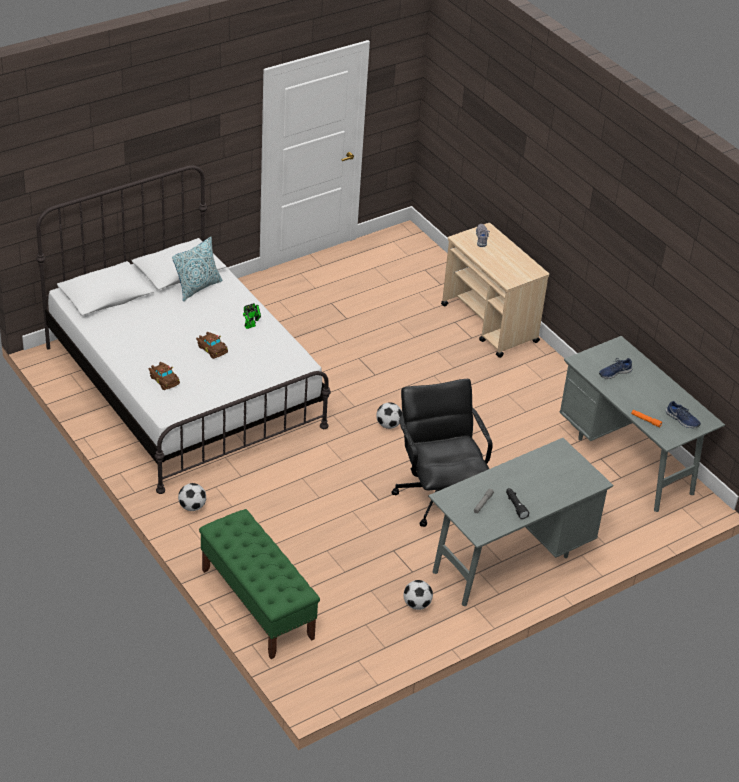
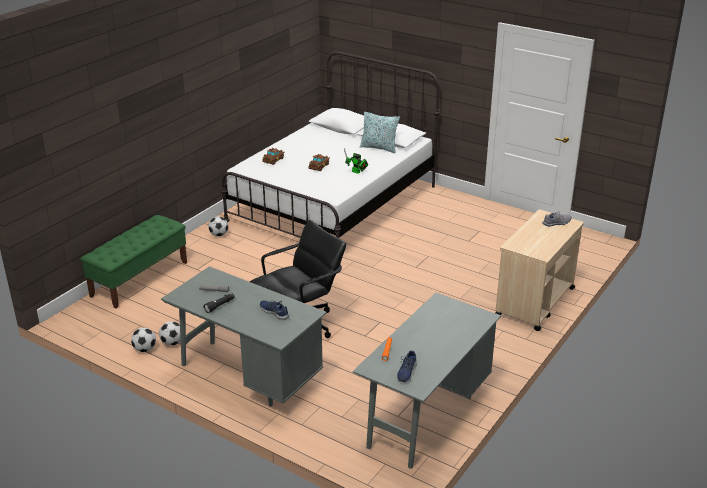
camera: 70 degrees right, 10 degrees down
football [376,402,402,429] -> football moved to [131,328,156,352]
blue shoe [599,358,633,379] -> blue shoe moved to [260,300,289,320]

